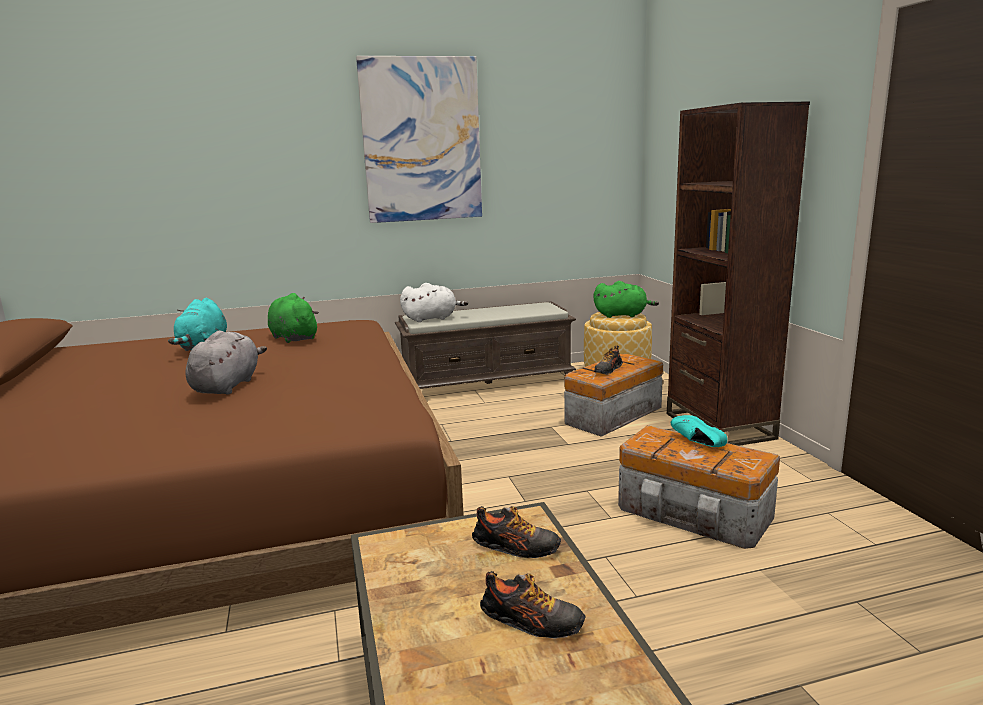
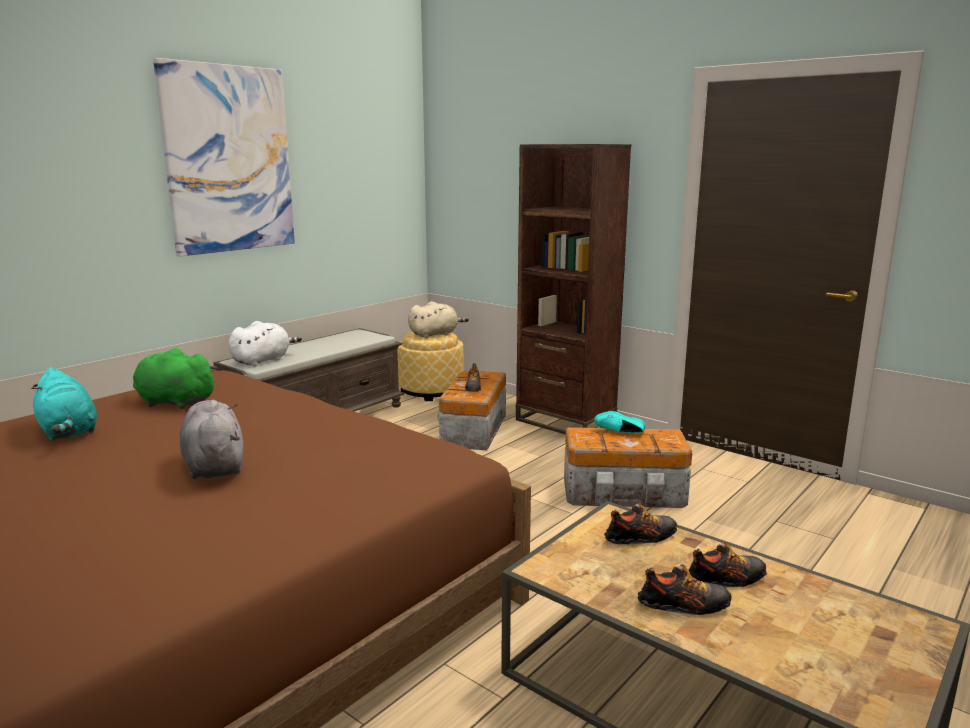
camera: 35 degrees left, 0 degrees up
green plush toy [593,281,659,318] -> beige plush toy [408,301,469,338]
none -> shoe [638,564,731,615]

